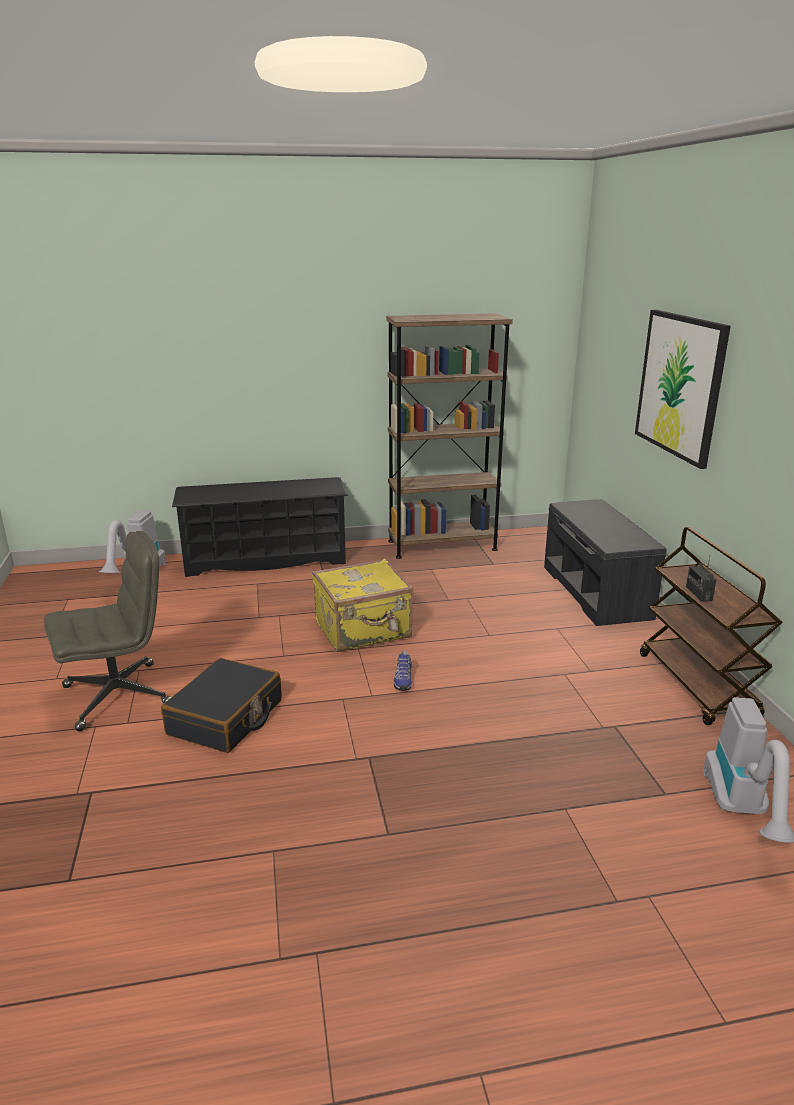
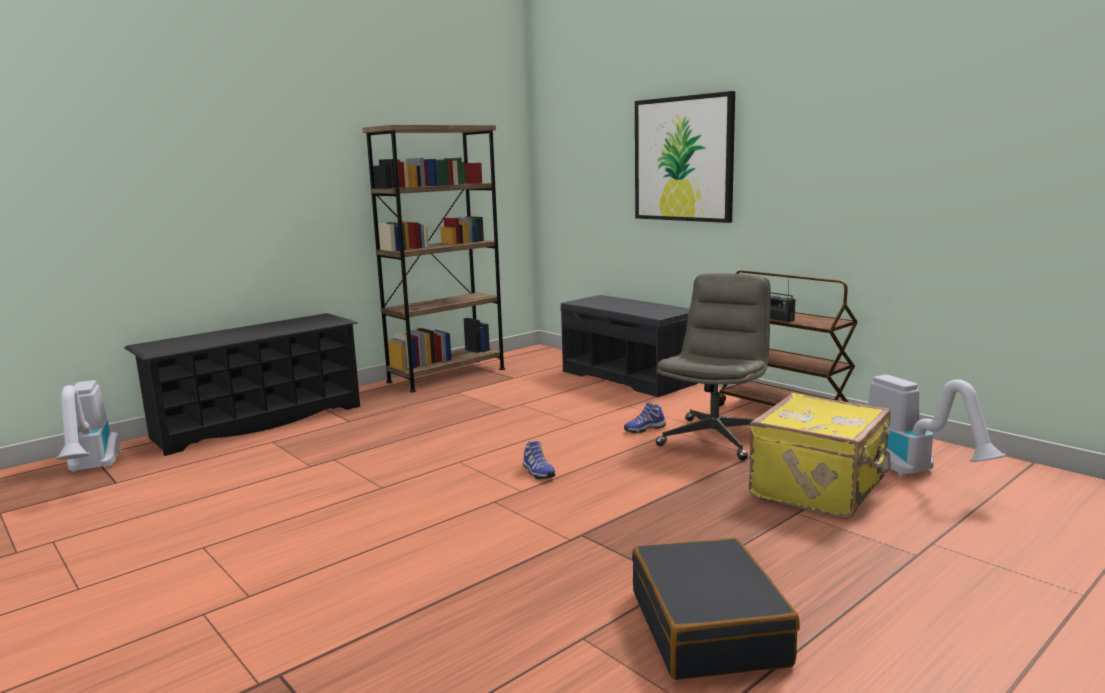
camera: 30 degrees left, 10 degrees down
grey office chair [44,531,171,732] -> grey office chair moved to [655,273,771,460]
black suitcase [161,658,282,753] -> black suitcase moved to [632,537,800,680]
yellow suitcase [312,558,413,652] -> yellow suitcase moved to [749,393,891,519]
none -> shoe [624,402,666,433]

